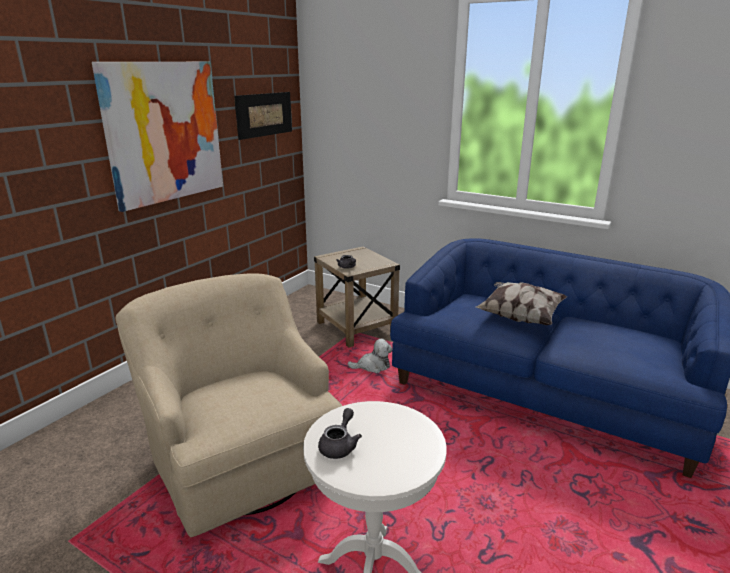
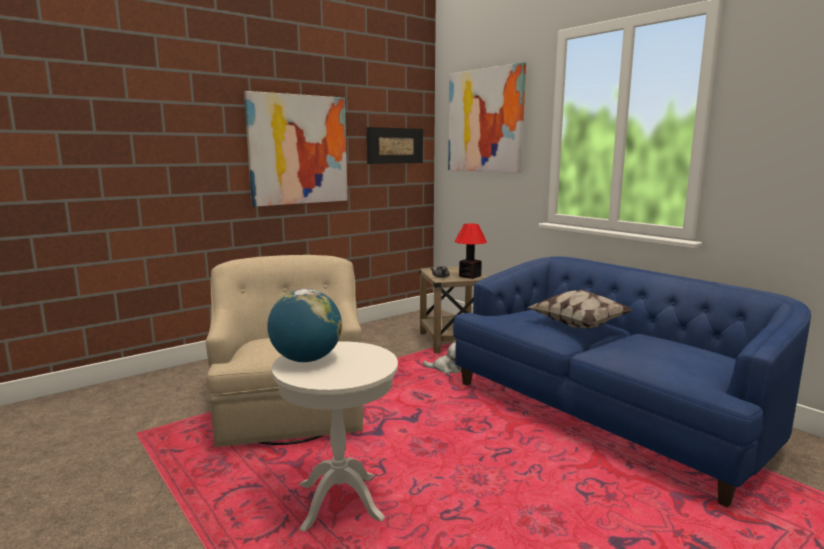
camera: 20 degrees right, 10 degrees down
grey teapot [318,408,362,459] -> globe [267,289,342,362]
none -> picture [448,62,526,173]
none -> table lamp [454,223,487,279]

